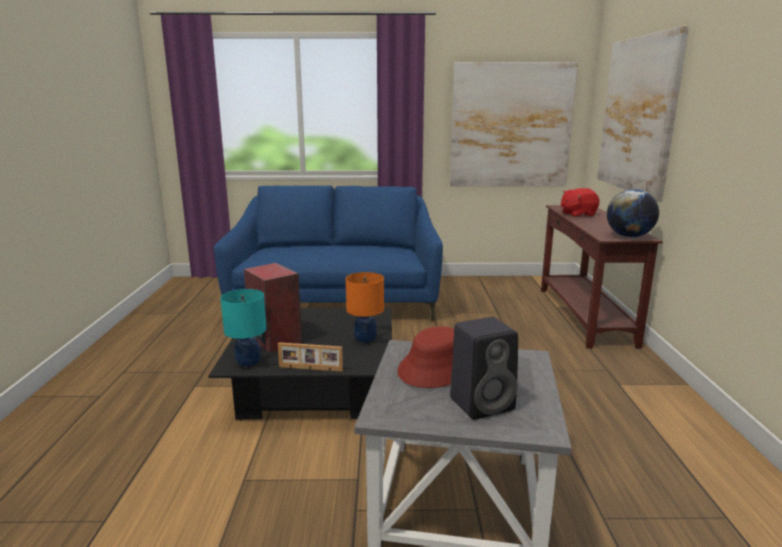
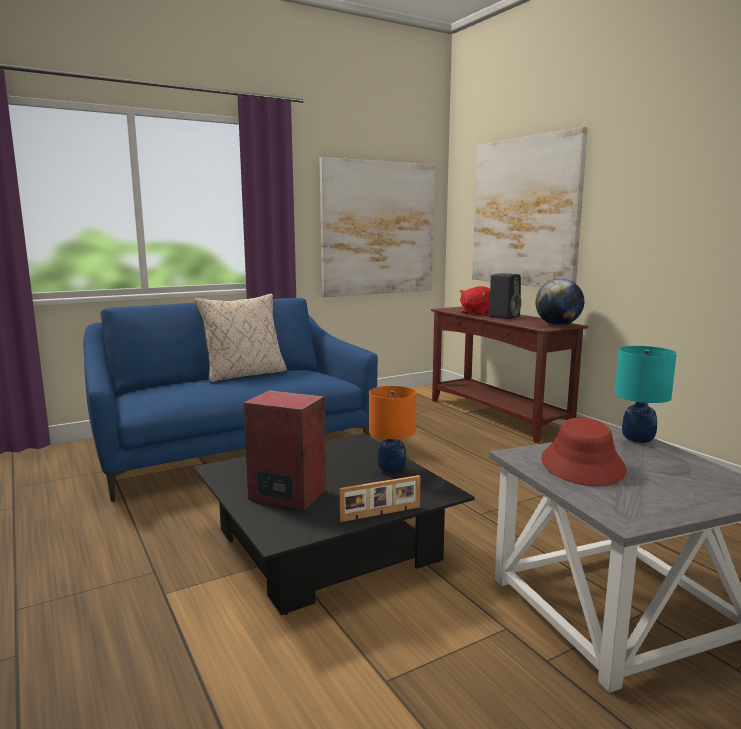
camera: 30 degrees left, 5 degrees down
turquoise table lamp [220,289,267,367] -> turquoise table lamp moved to [615,346,677,443]
black speaker [450,317,518,420] -> black speaker moved to [489,273,521,319]
none -> beige pillow [194,294,287,383]

